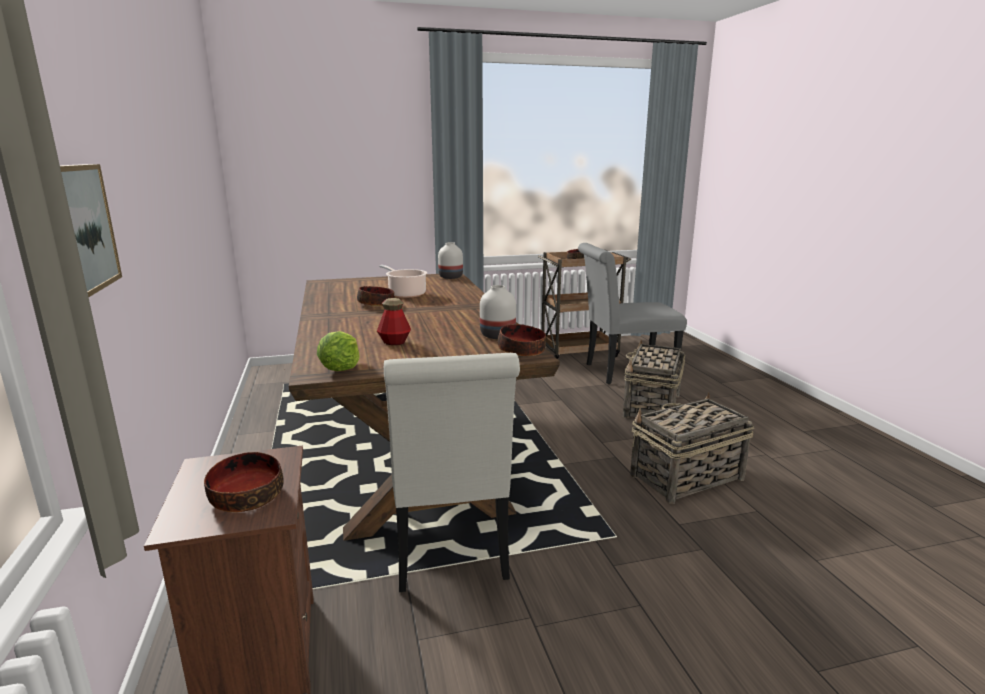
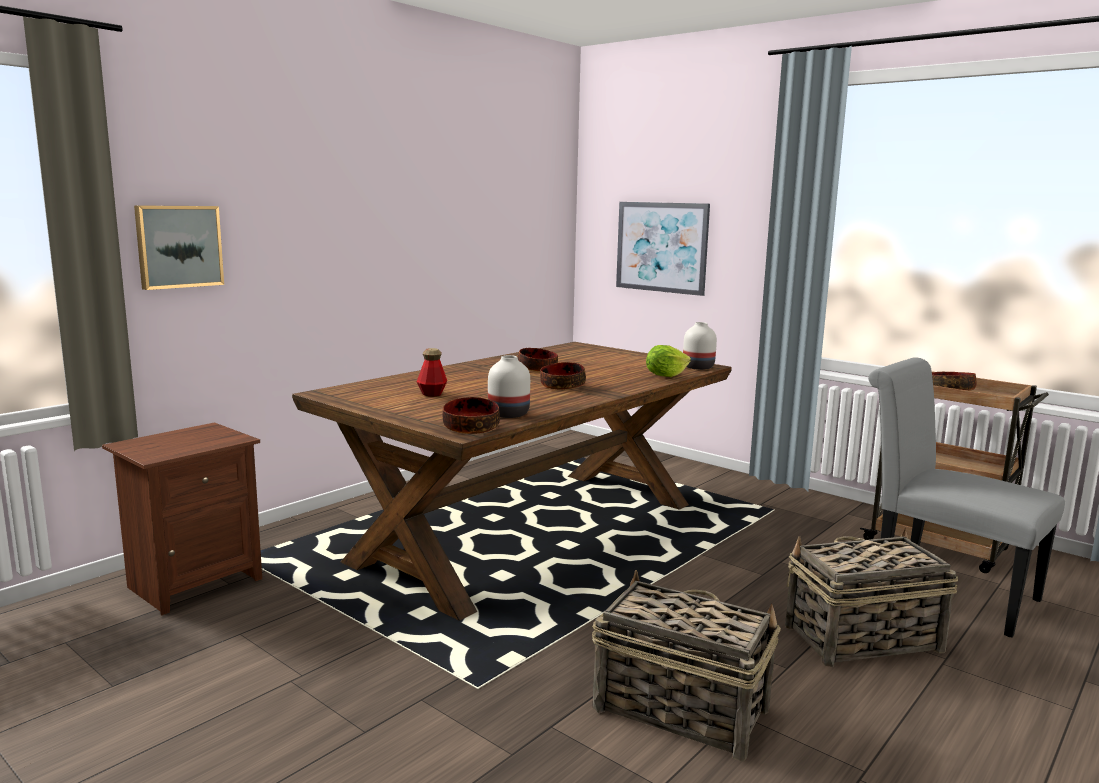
camera: 55 degrees right, 5 degrees down
bowl [204,452,284,512] -> bowl moved to [540,362,586,390]
lettuce [317,331,360,371] -> lettuce moved to [646,345,691,377]
cooking pot [379,265,427,298] -> none
white chair [384,353,520,592] -> none
none -> picture [616,202,710,296]

